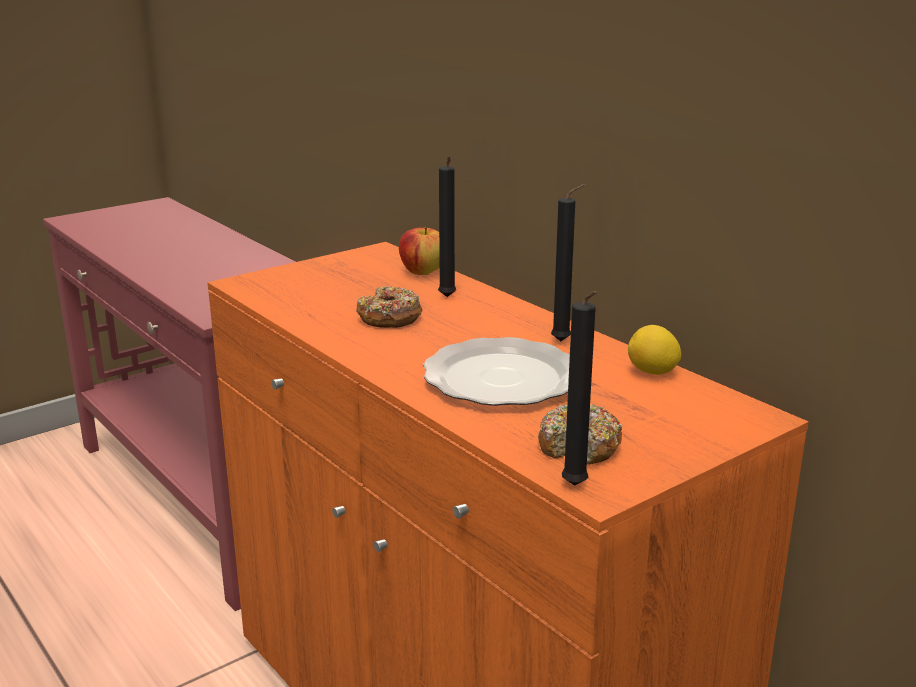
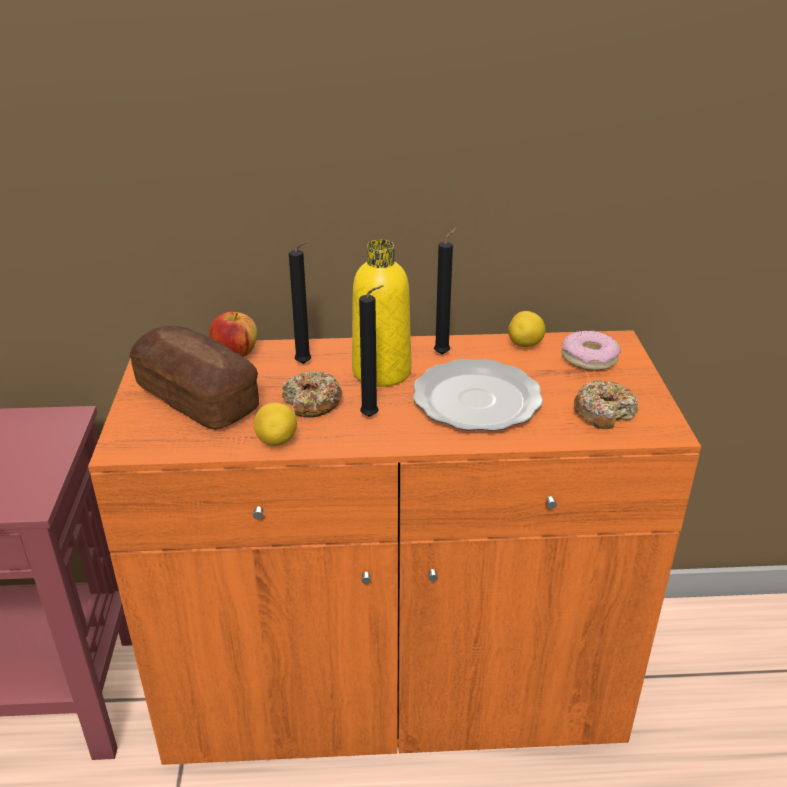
camera: 55 degrees left, 10 degrees up
black candle [562,291,597,486] -> black candle moved to [359,285,383,417]
none -> bread [129,326,259,430]
none -> lemon [254,403,297,446]
none -> yellow bottle [352,240,411,387]
none -> donut [562,331,621,371]

